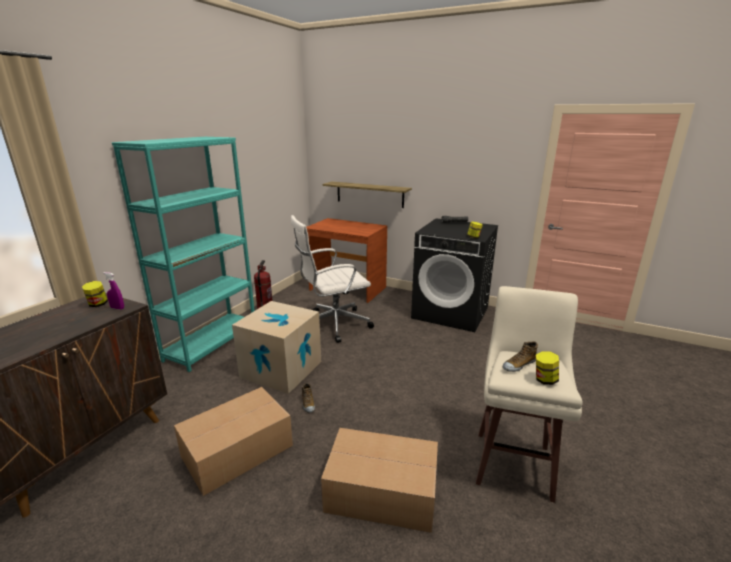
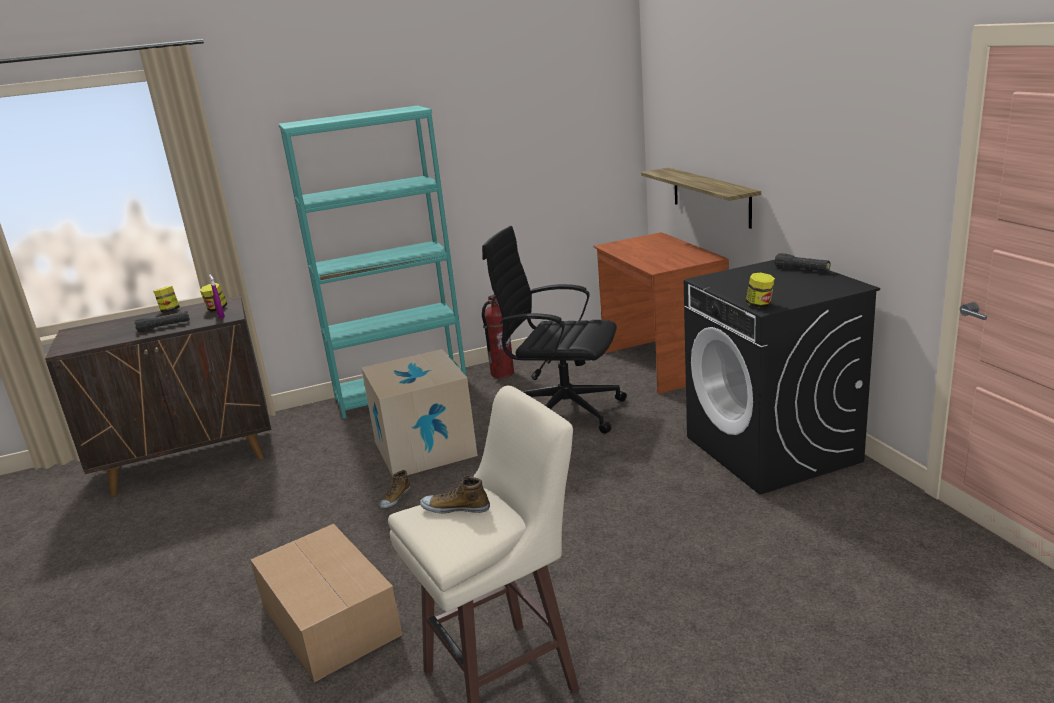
camera: 45 degrees right, 0 degrees up
cardboard box [174,387,293,496] -> none
white office chair [291,215,374,343] -> black office chair [482,226,627,434]
jar [536,351,559,385] -> jar moved to [153,286,180,313]
none -> black flashlight [135,311,190,332]

